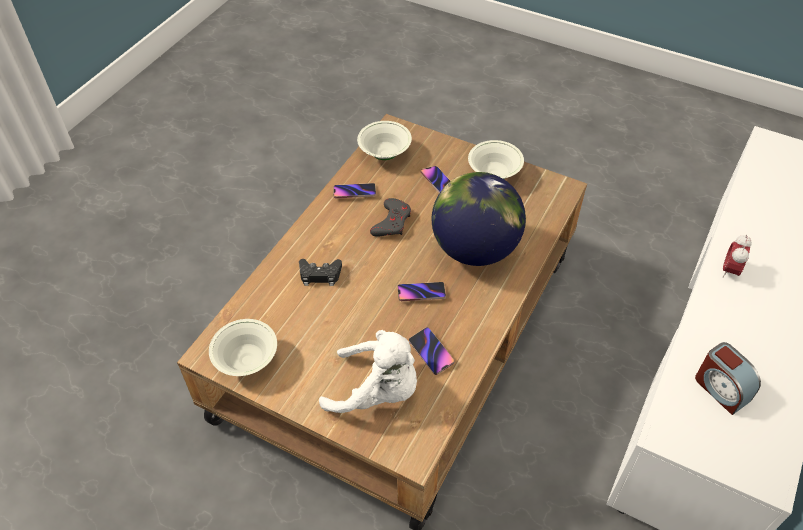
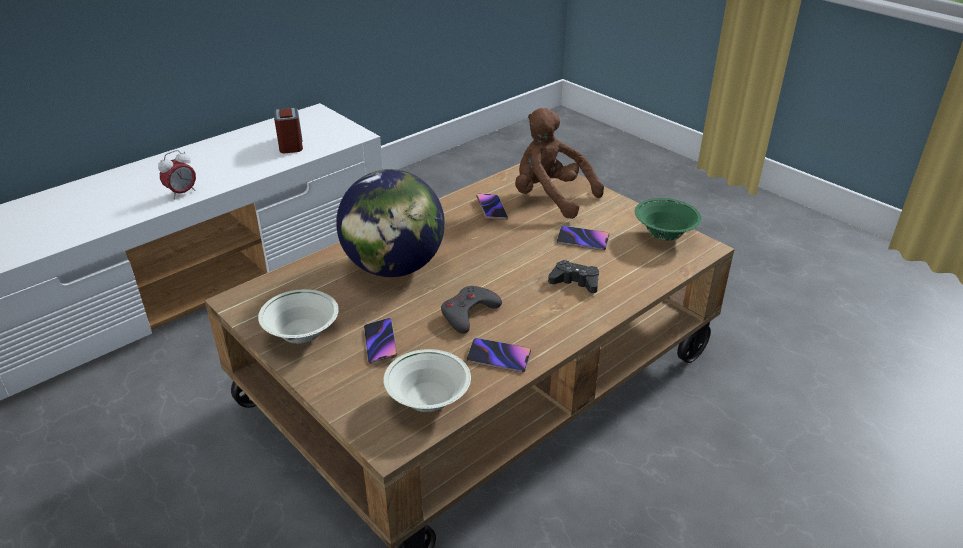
camera: 160 degrees left, 15 degrees down
white bowl [209,319,277,376] -> green bowl [635,198,702,241]
white plush toy [319,330,417,413] -> brown plush toy [515,108,604,219]
phone [398,282,446,301] -> phone moved to [557,226,609,250]

